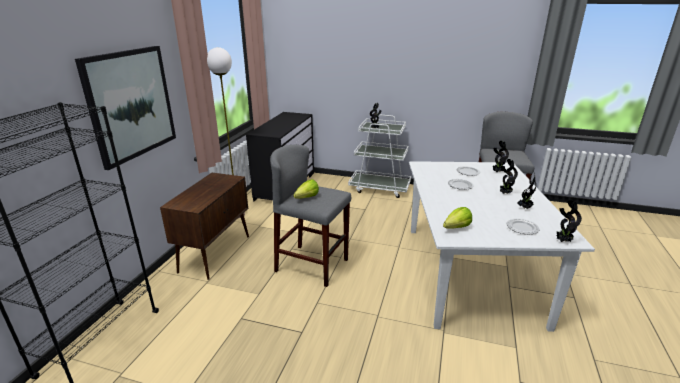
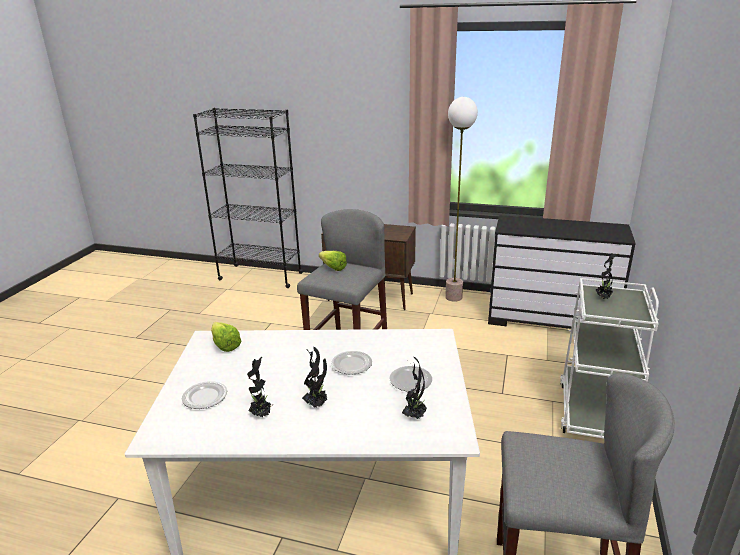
camera: 90 degrees right, 0 degrees up
picture [75,46,176,170] -> none
potted plant [556,200,582,242] -> none

